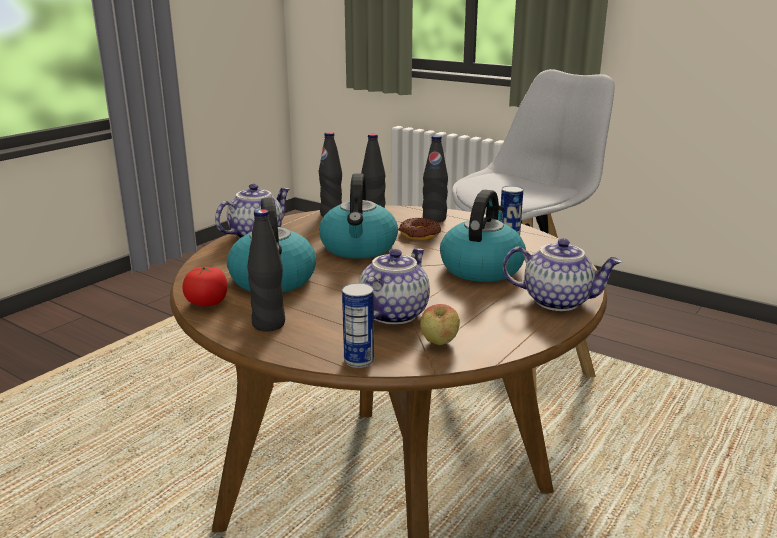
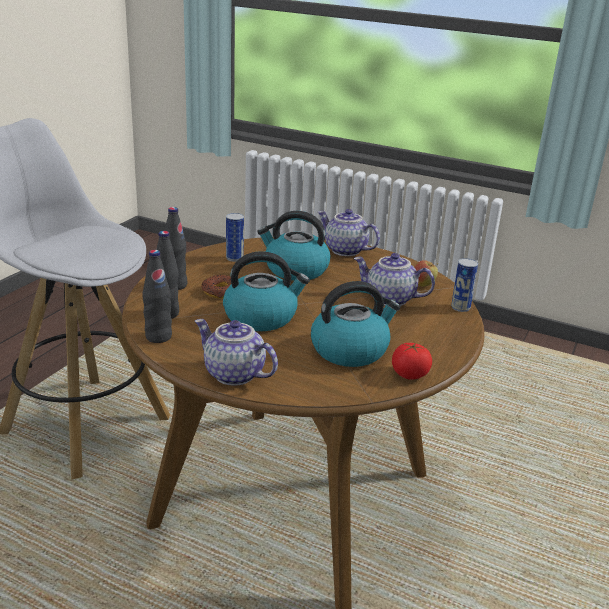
camera: 100 degrees left, 5 degrees up
black bottle [247,209,285,332] -> none
teapot [503,238,622,311] -> teapot turned 60 degrees counterclockwise [318,209,380,256]

